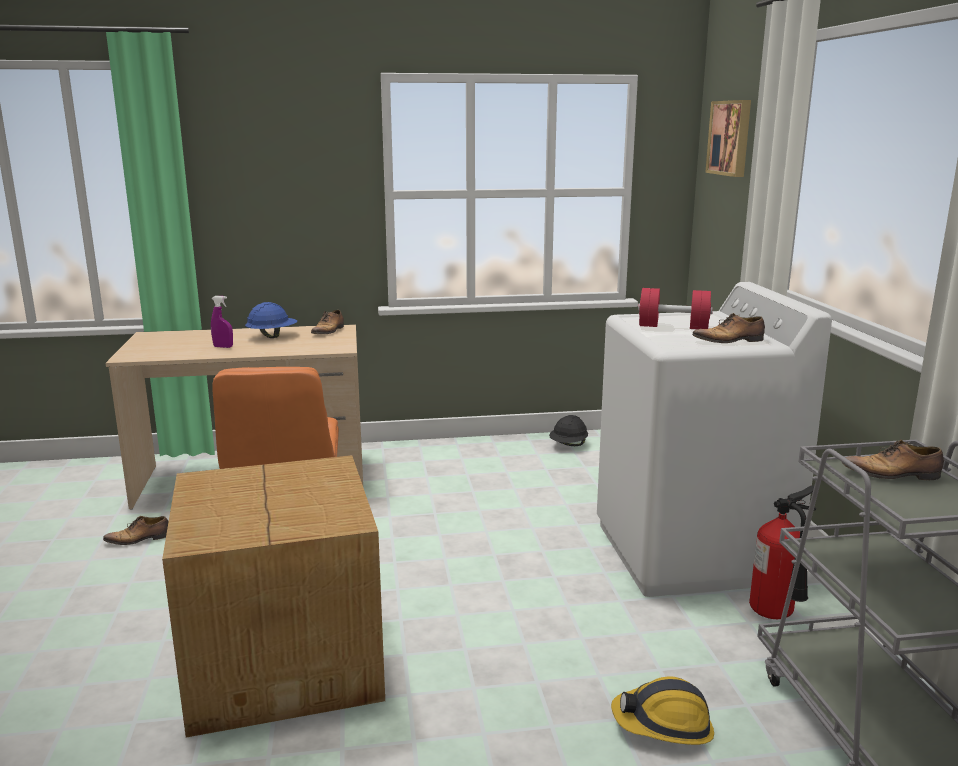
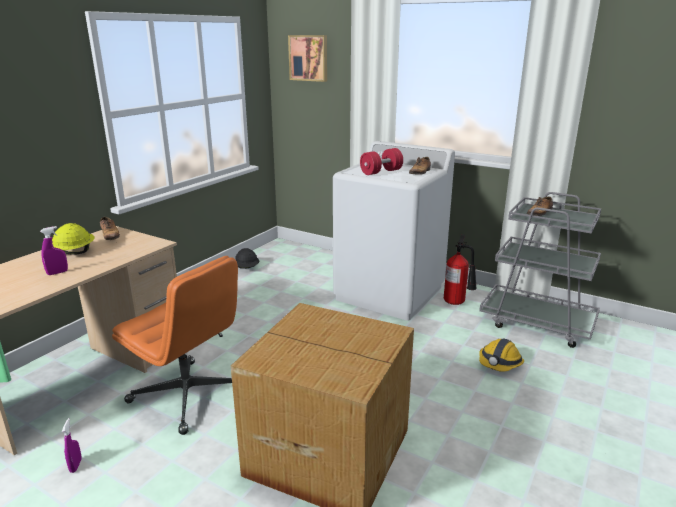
camera: 50 degrees left, 5 degrees up
shoe [103,516,169,545] -> purple spray bottle [62,418,82,473]
blue hard hat [245,302,297,338] -> yellow hard hat [52,223,95,255]

